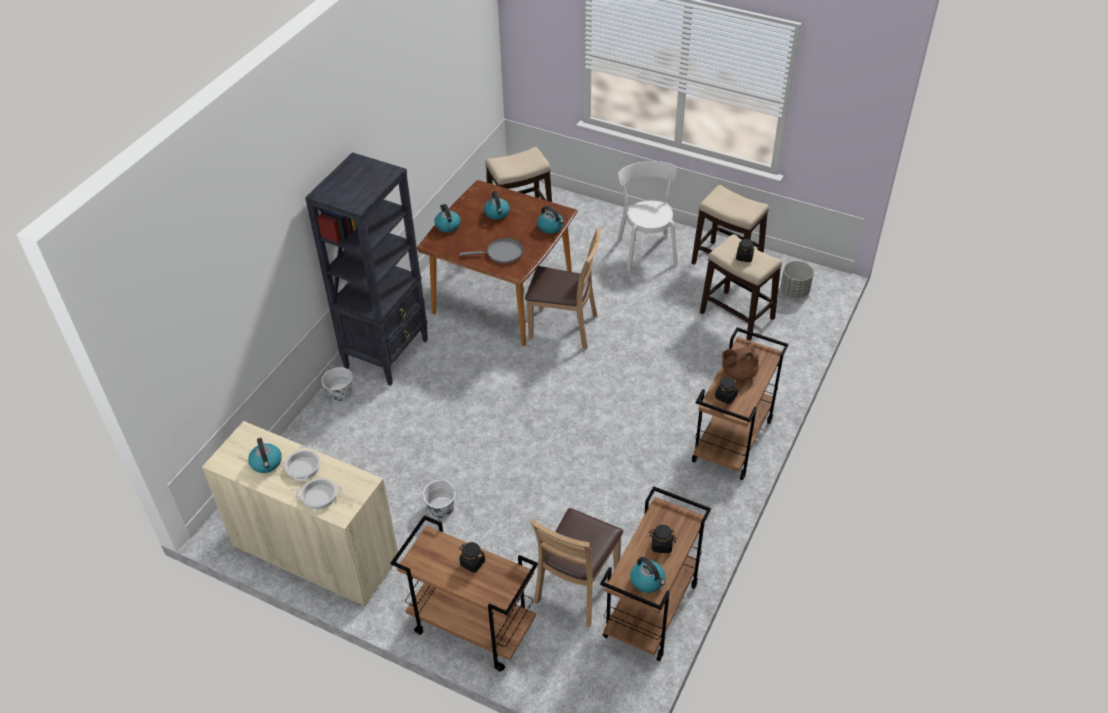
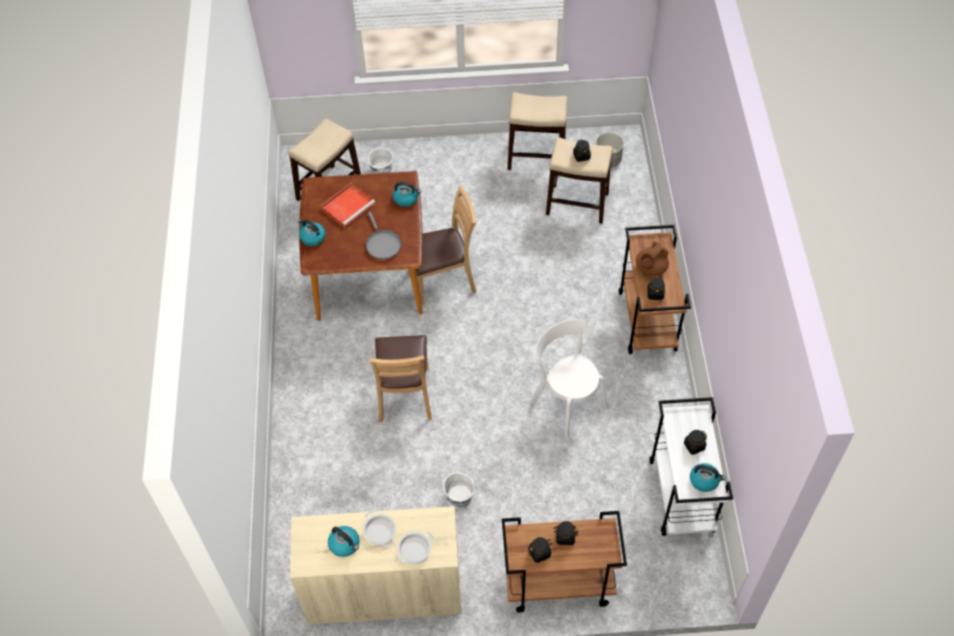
camera: 30 degrees left, 10 degrees up
black bookcase [305,152,428,386] -> none
white bucket [321,365,353,401] -> white bucket moved to [367,147,393,174]
grey frying pan [460,238,524,263] -> grey frying pan turned 105 degrees clockwise [366,212,402,260]
kettle [484,191,510,220] -> red tray [320,182,375,227]
brown chair [530,508,623,627] -> brown chair moved to [370,335,432,422]
brown cart [600,486,711,661] -> white cart [649,397,733,536]
white chair [617,161,678,271] -> white chair moved to [530,319,608,438]
none -> black jar [528,537,552,563]

